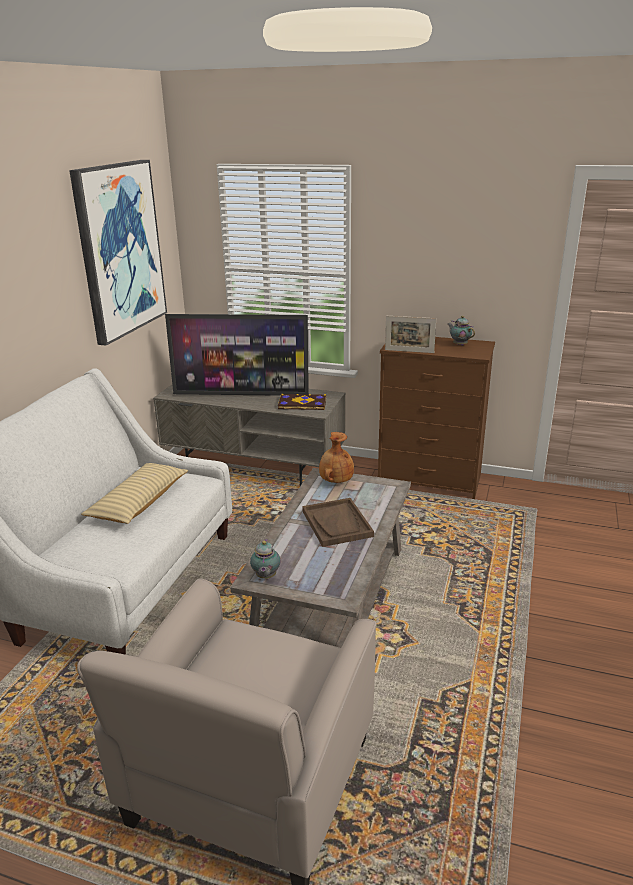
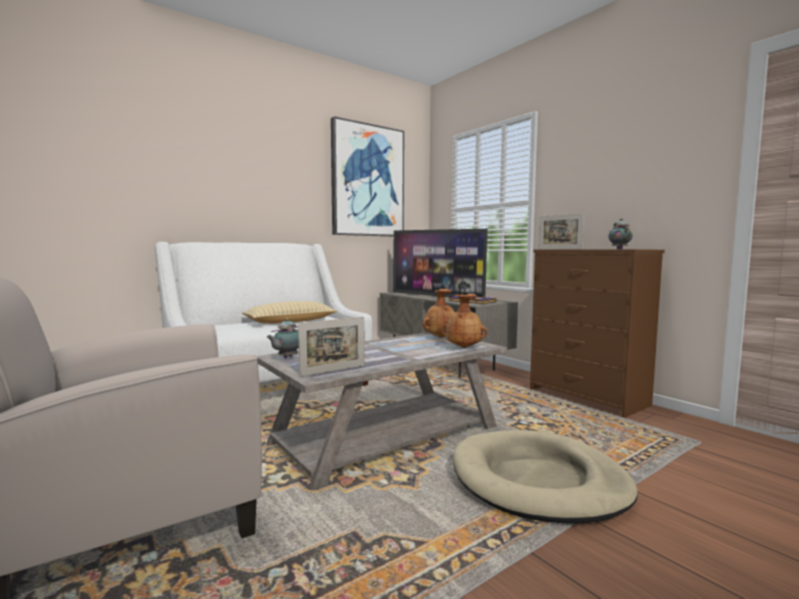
camera: 35 degrees right, 20 degrees down
brown tray [302,498,374,547] -> none
none -> picture frame [298,317,365,377]
none -> brown vase [441,294,487,348]
none -> beige dog bed [453,430,638,524]

